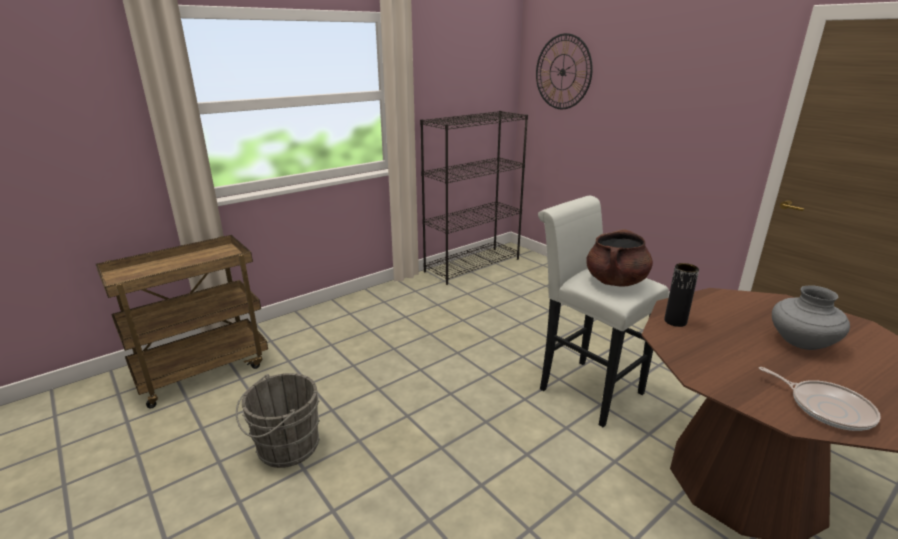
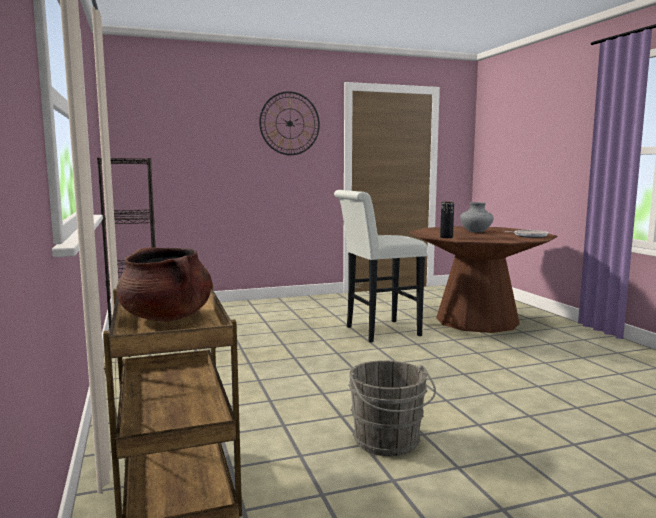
camera: 70 degrees left, 15 degrees down
wall clock [536,33,593,109] -> wall clock moved to [259,91,320,155]
brown cooking pot [586,229,653,287] -> brown cooking pot moved to [116,247,212,322]

